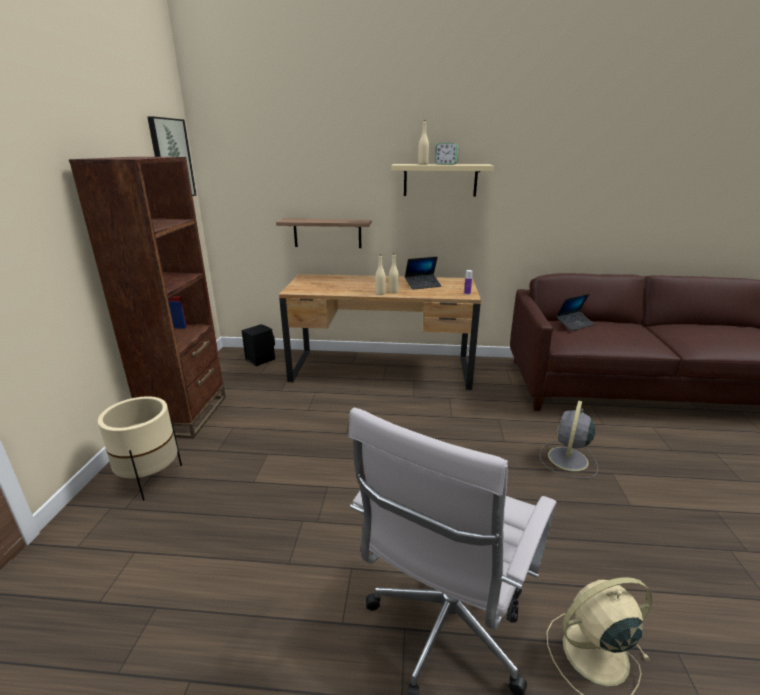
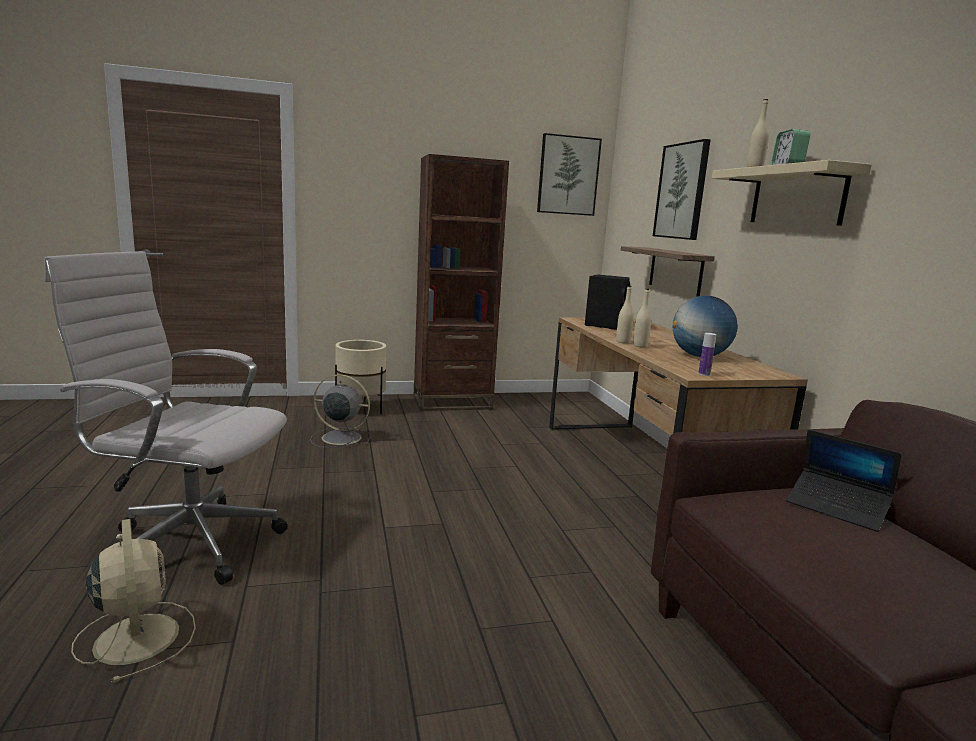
camera: 70 degrees right, 10 degrees down
black speaker [241,324,275,366] -> black speaker moved to [585,274,630,330]
laptop [405,257,441,290] -> globe [673,296,738,357]
grey fan [540,400,598,479] -> grey fan moved to [310,375,371,448]
none -> picture [653,139,711,240]

